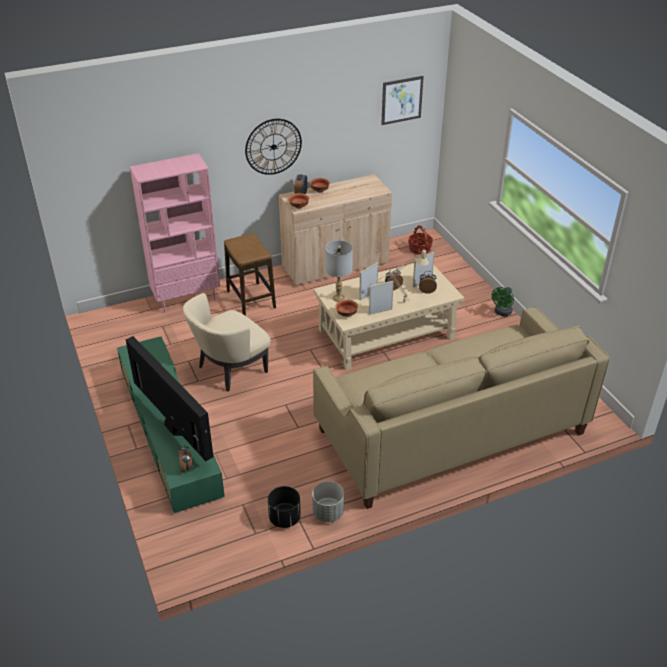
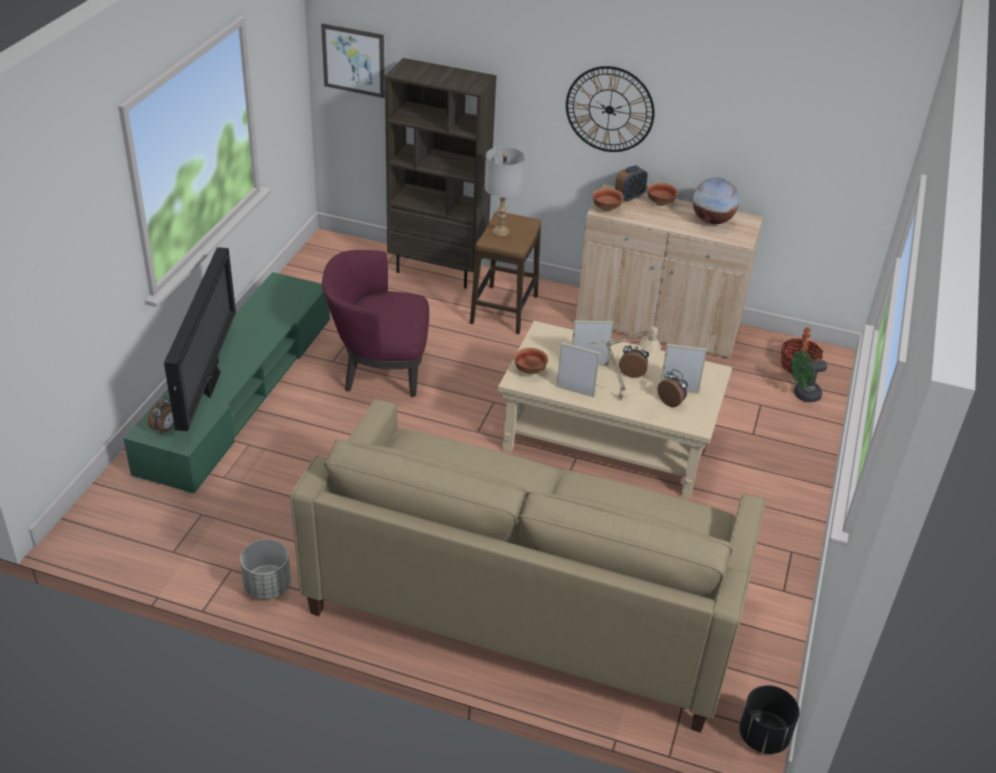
camera: 40 degrees right, 0 degrees up
pink bookcase [130,153,220,313] -> brown bookcase [385,58,496,289]
beige armchair [183,293,271,392] -> purple armchair [322,250,429,397]
black planter [268,486,301,528] -> black planter moved to [739,685,800,754]
grey table lamp [325,240,353,302] -> grey table lamp moved to [485,147,525,236]
picture [381,76,424,125] -> picture moved to [321,23,385,98]
green fan [492,287,514,316] -> green fan moved to [791,351,827,402]
none -> globe [692,178,739,224]

